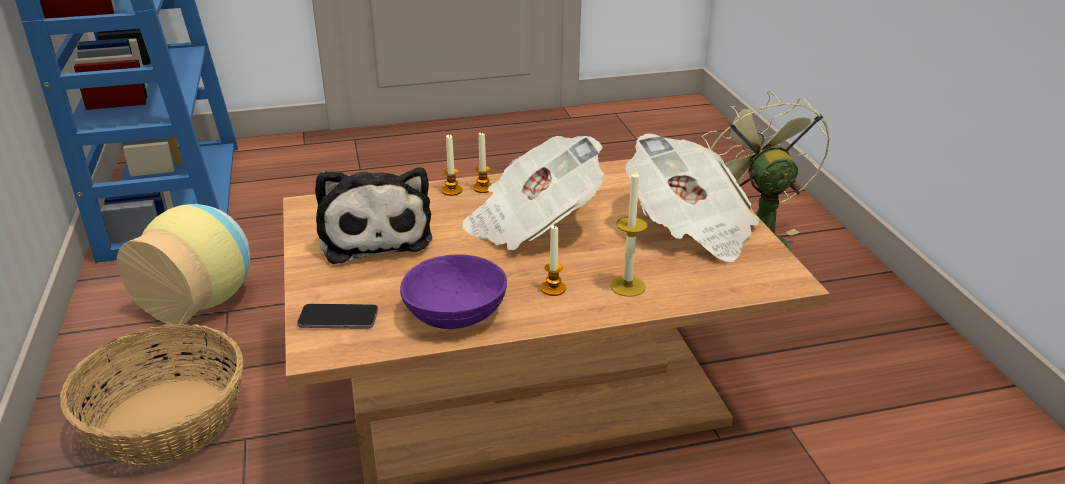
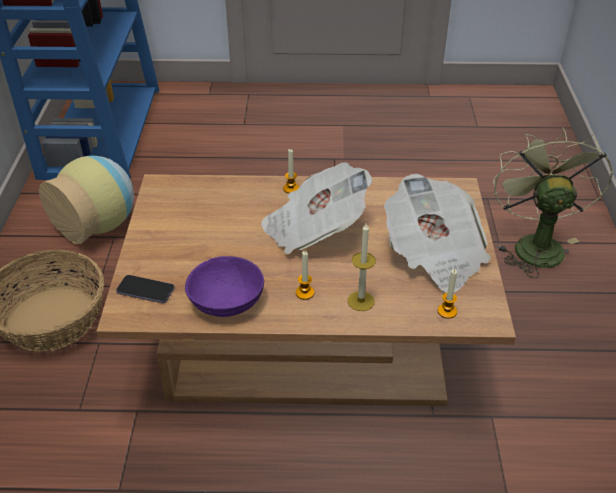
camera: 15 degrees right, 10 degrees up
plush toy [315,167,432,264] -> none
candle [442,135,462,196] -> candle moved to [438,269,457,319]

